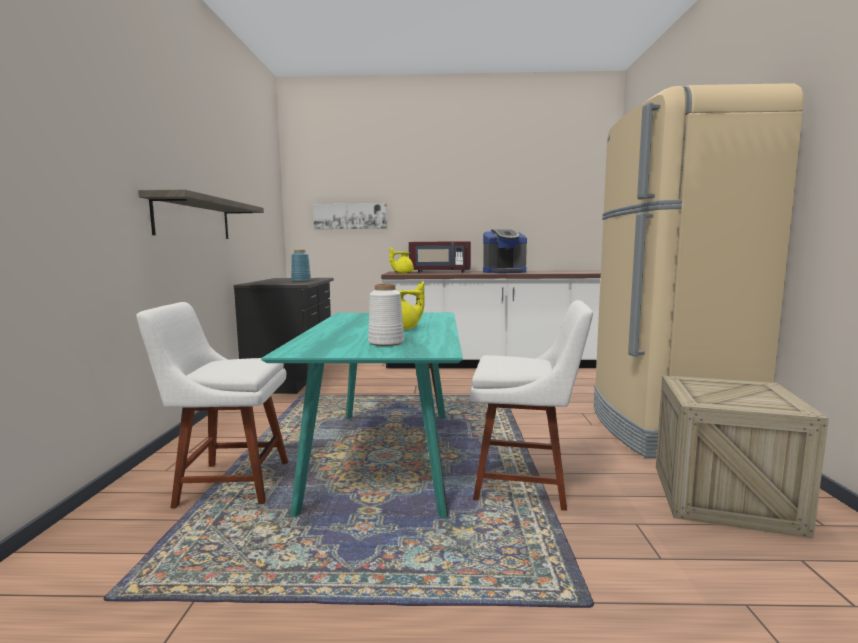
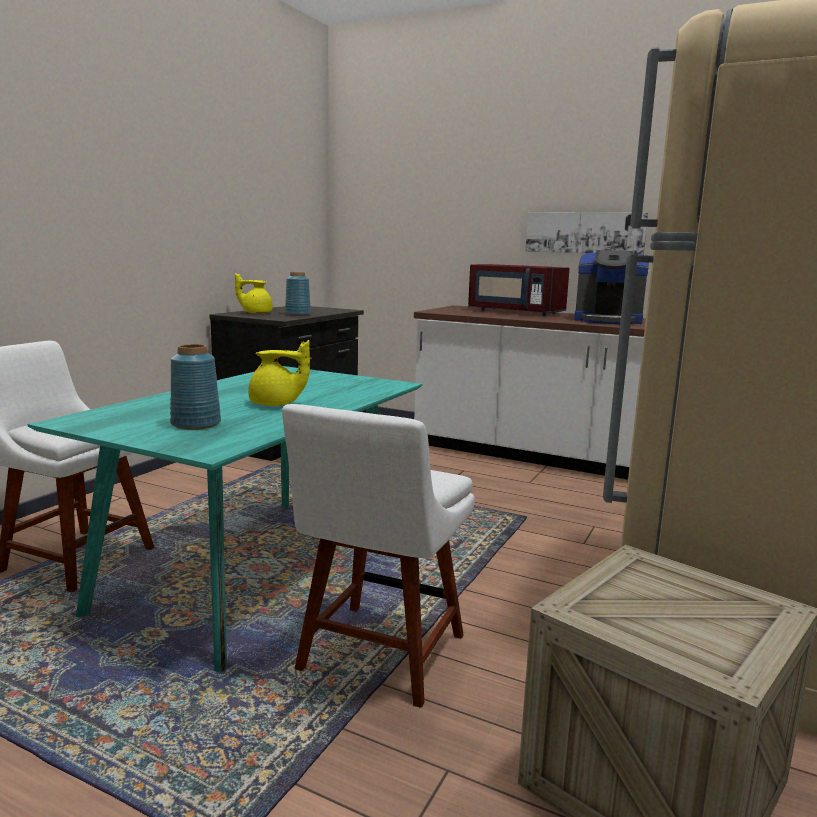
camera: 25 degrees right, 5 degrees up
shelf [138,189,264,239] -> none
picture [313,203,387,229] -> picture moved to [525,212,648,255]
white vase [368,284,404,346] -> blue vase [170,344,221,430]
yellow teapot [389,247,414,274] -> yellow teapot moved to [235,273,273,314]
white chair [470,300,593,511] -> white chair turned 75 degrees clockwise [282,404,475,708]

